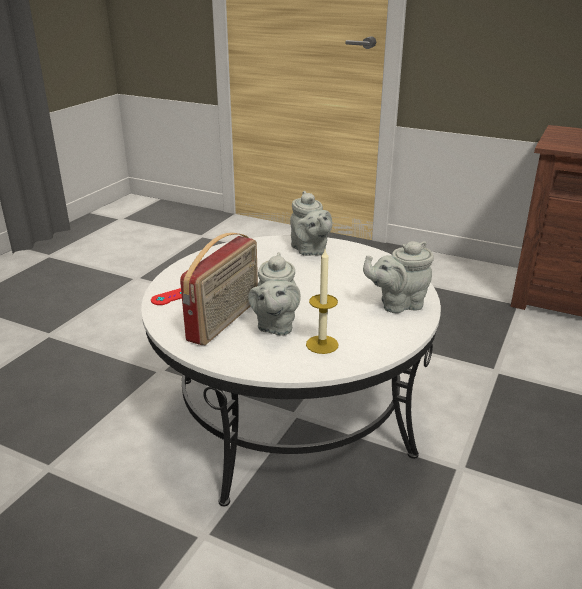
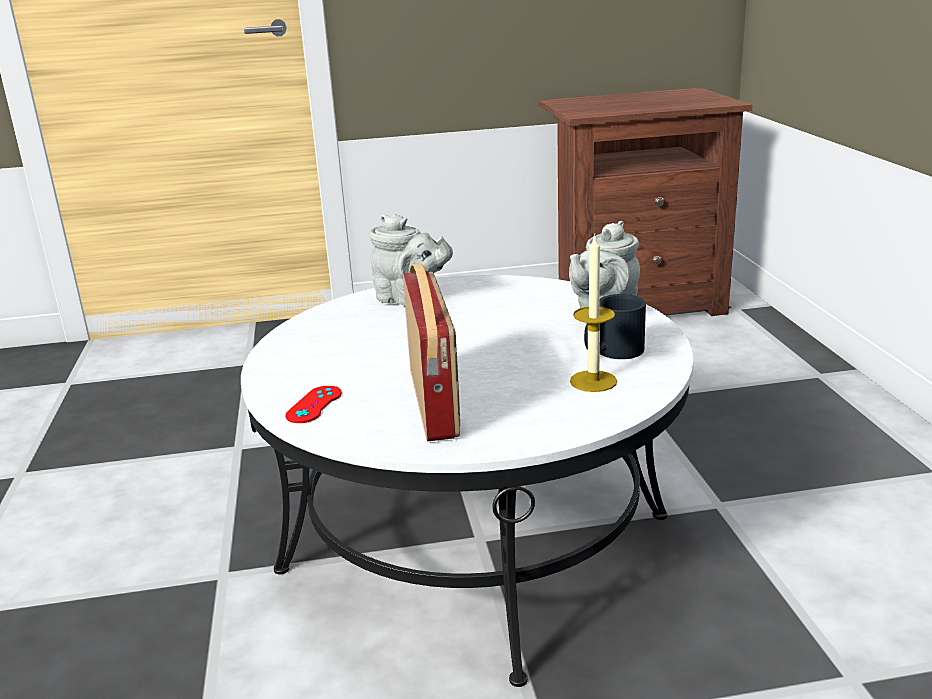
camera: 35 degrees left, 5 degrees down
grey teapot [248,252,301,336] -> none
none -> black mug [584,294,646,359]

